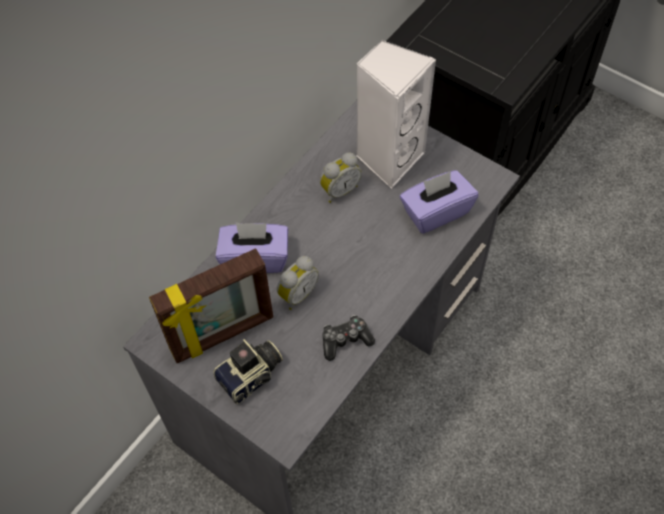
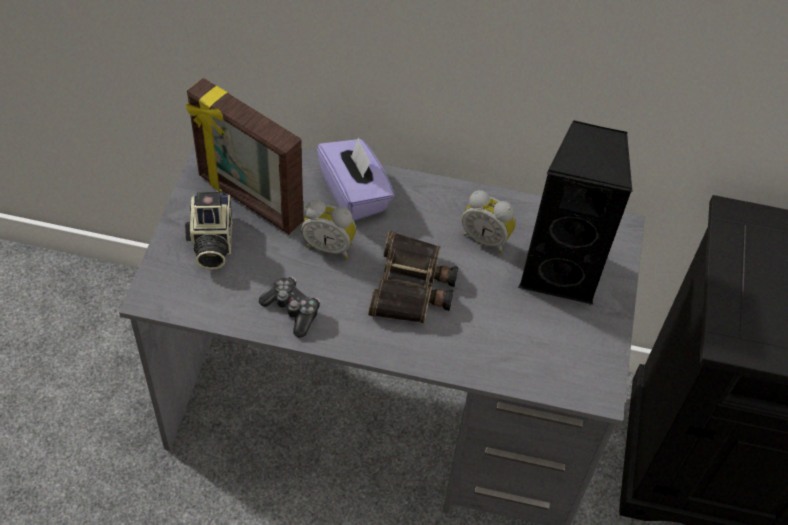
camera: 60 degrees right, 5 degrees down
camera [213,339,283,404] -> camera turned 60 degrees clockwise [185,192,233,270]
white speaker [356,39,436,189] -> black speaker [518,120,633,305]
purple tissue box [400,170,478,234] -> none
none -> binoculars [368,231,459,323]

